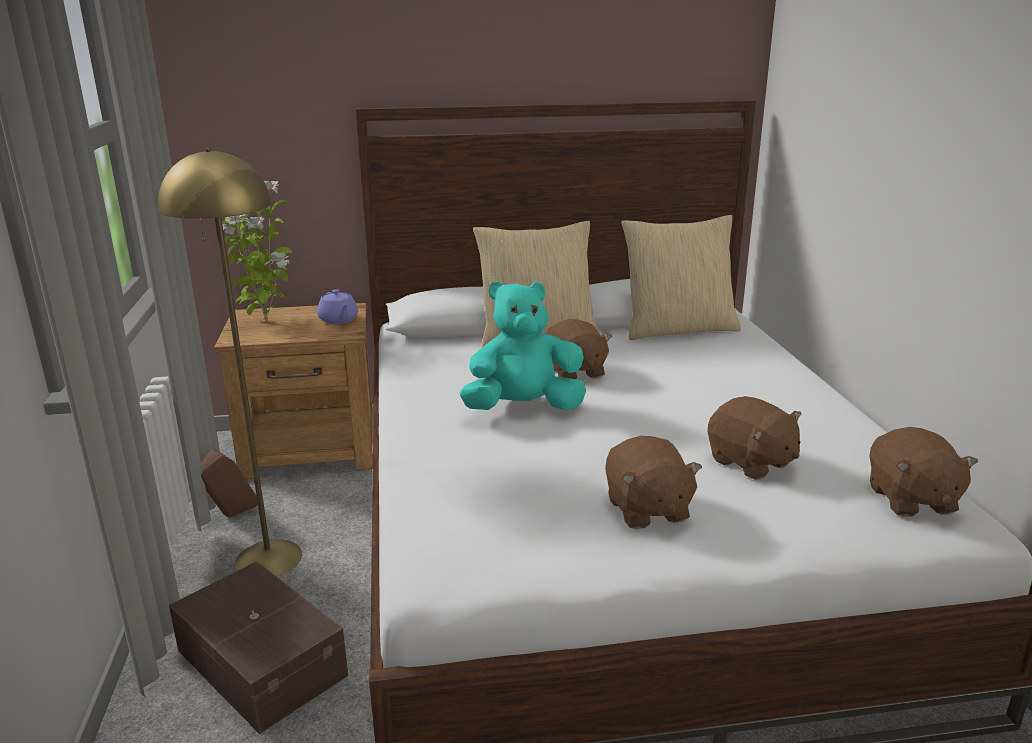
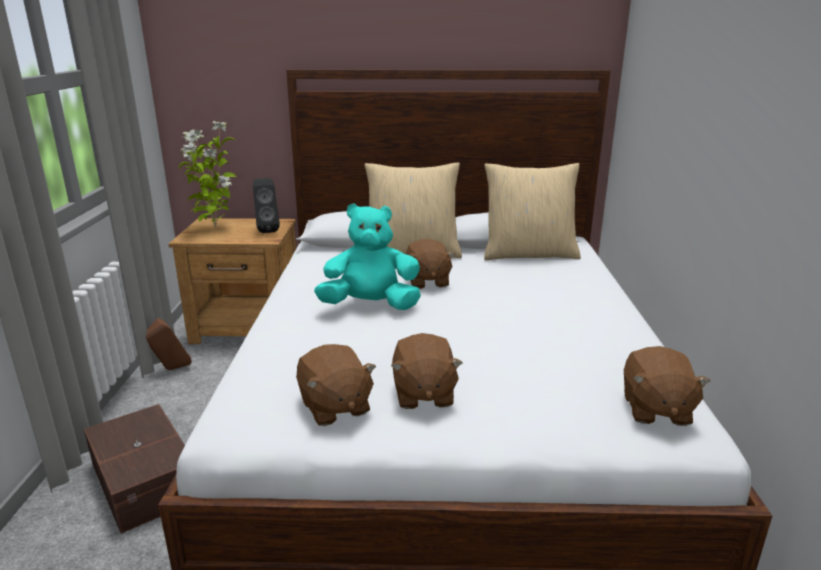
camera: 10 degrees right, 0 degrees up
yellow floor lamp [158,148,302,576] -> none
purple teapot [317,289,358,324] -> black speaker [253,178,280,233]
brown plush toy [708,396,801,480] -> brown plush toy moved to [296,344,376,426]

